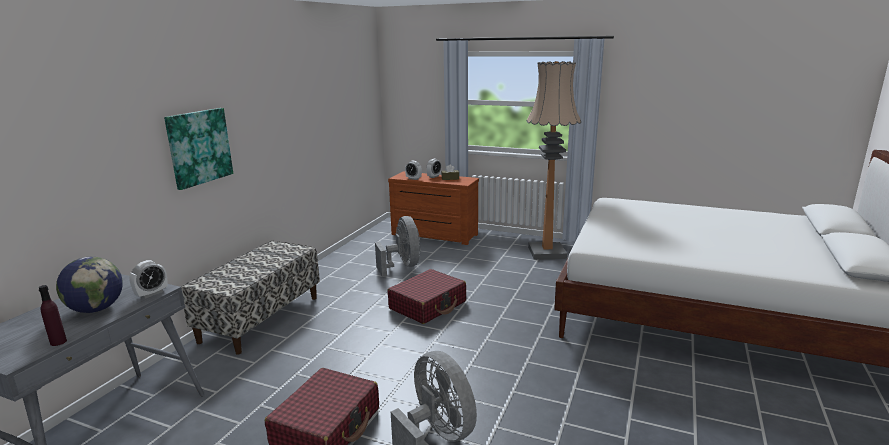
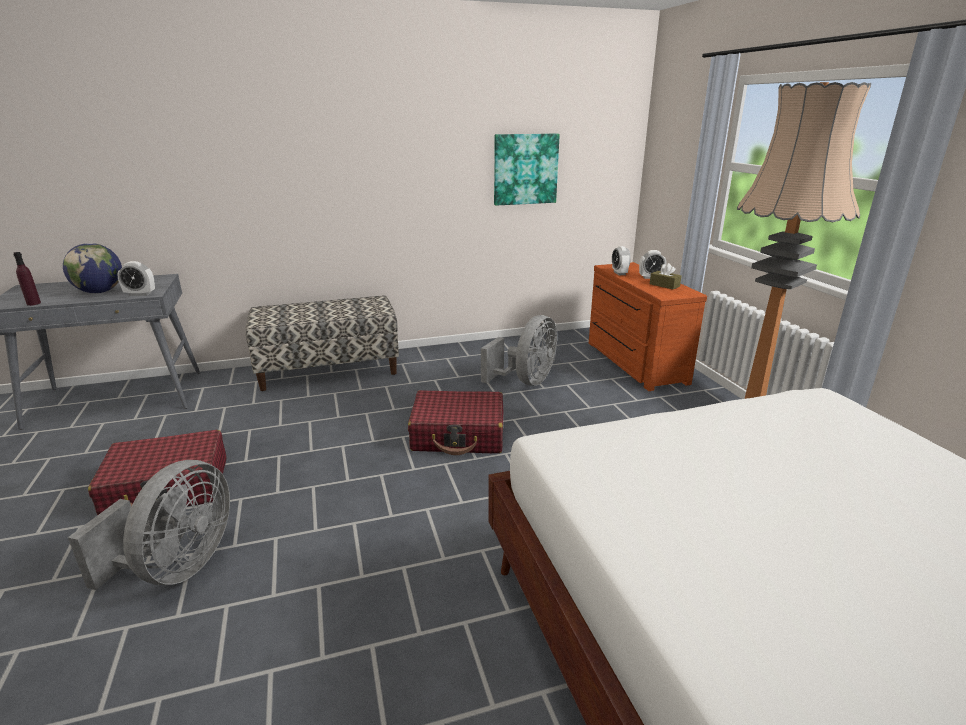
camera: 50 degrees right, 5 degrees up
picture [164,108,233,190] -> picture moved to [494,134,560,206]

